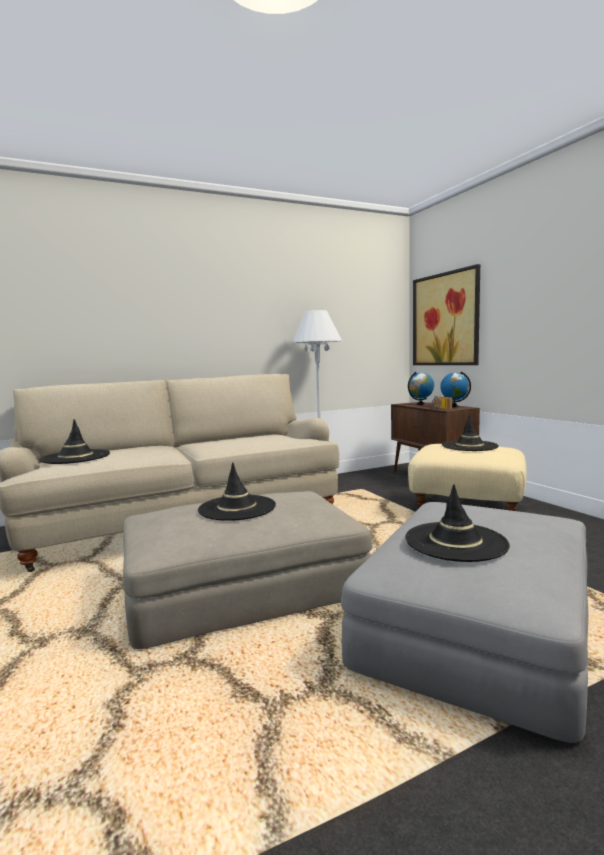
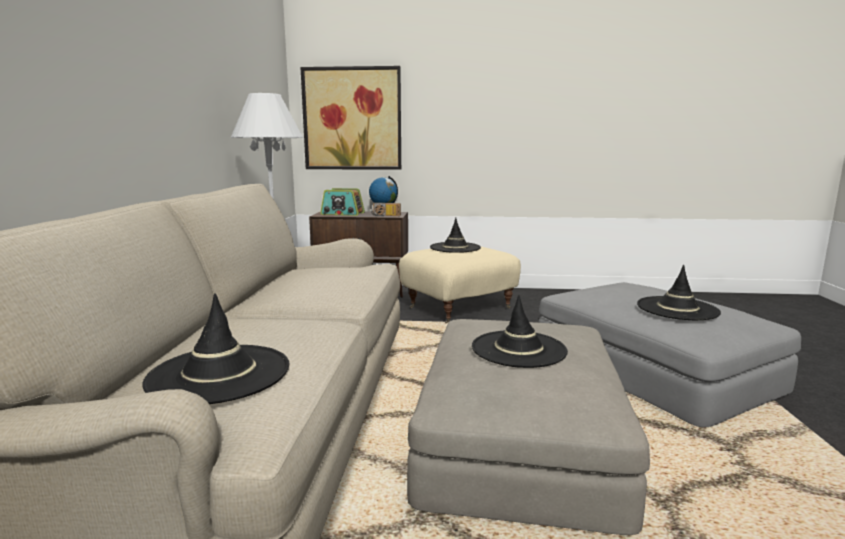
camera: 60 degrees left, 5 degrees up
globe [408,372,434,405] -> radio [320,188,365,216]

